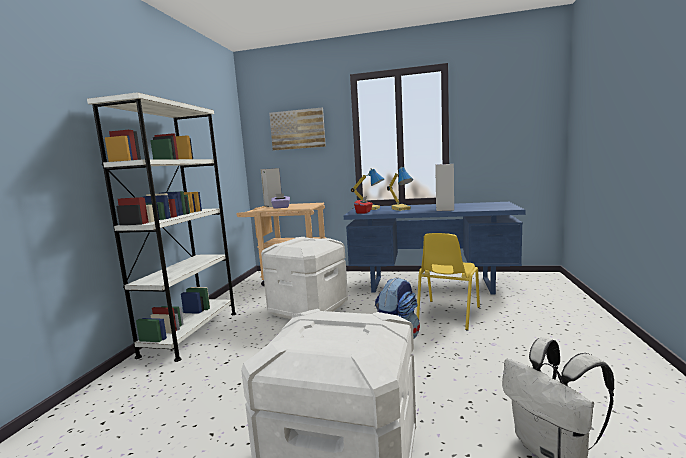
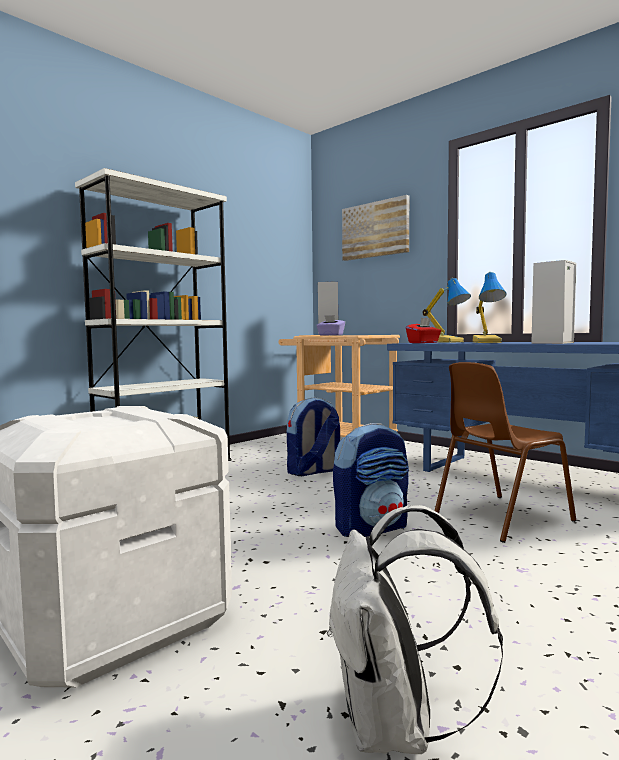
camera: 30 degrees right, 5 degrees down
white storage box [261,237,348,319] -> backpack [287,397,340,476]
yellow chair [416,233,480,331] -> brown chair [435,362,576,543]

